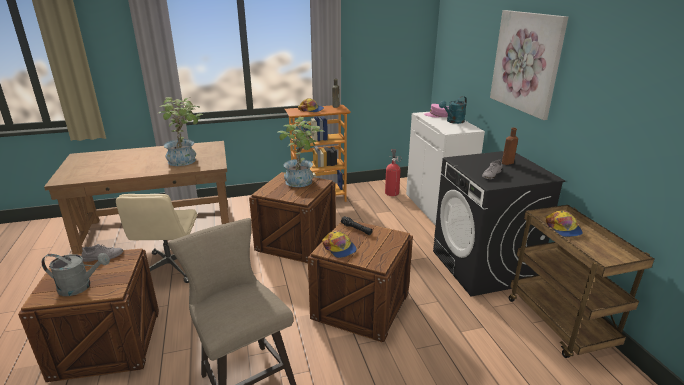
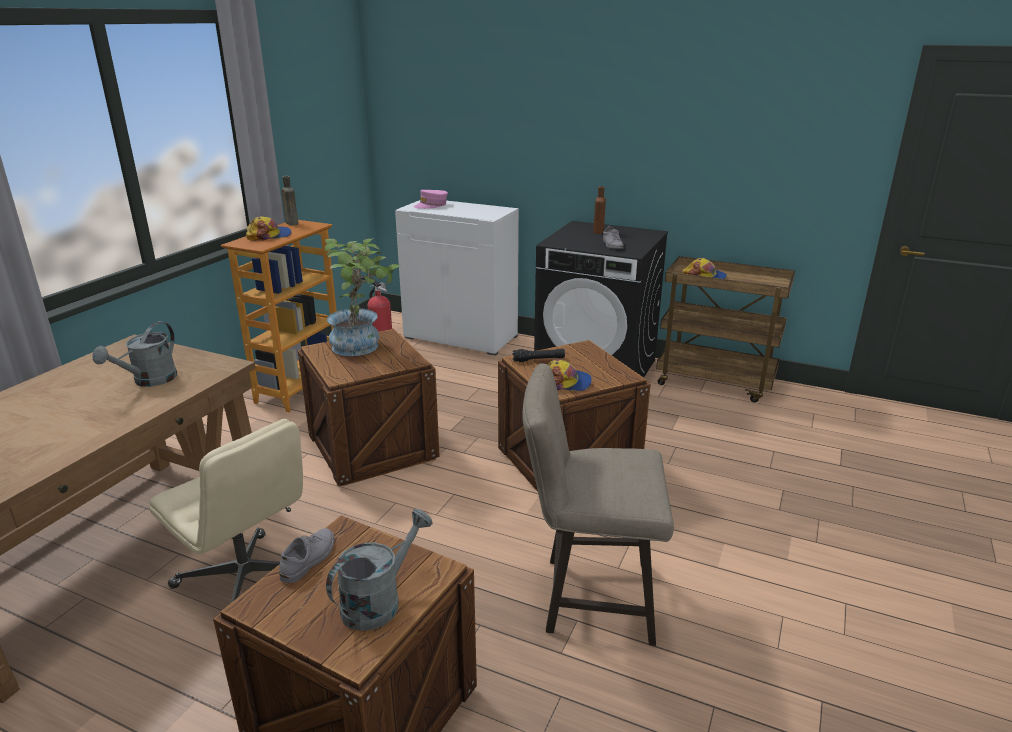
camera: 50 degrees left, 0 degrees up
potted plant [158,97,203,166] -> grey watering can [92,321,177,387]
turquoise watering can [439,96,467,124] -> none
picture [490,10,568,120] -> none

